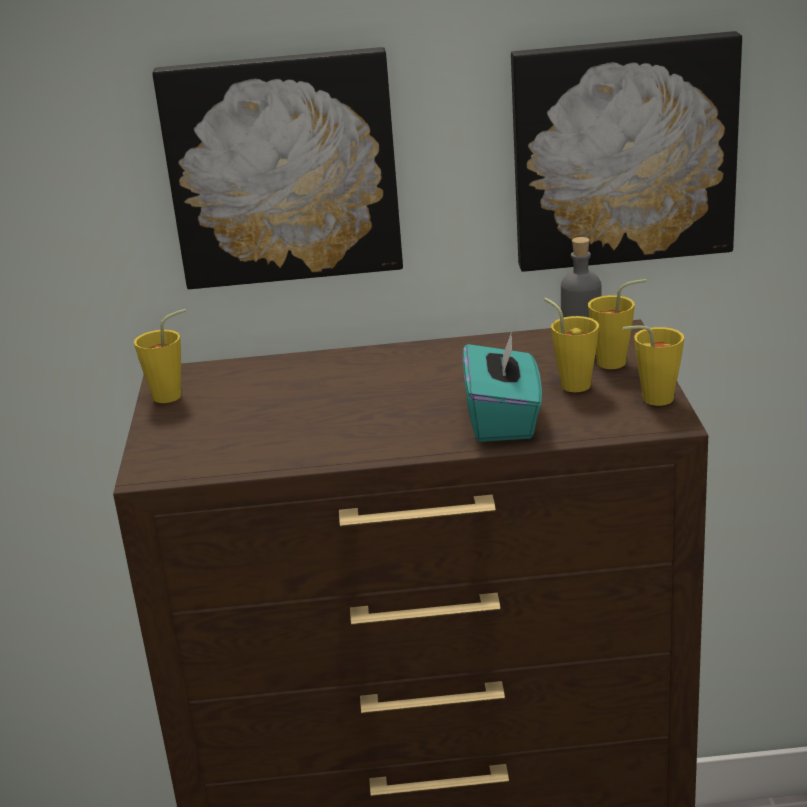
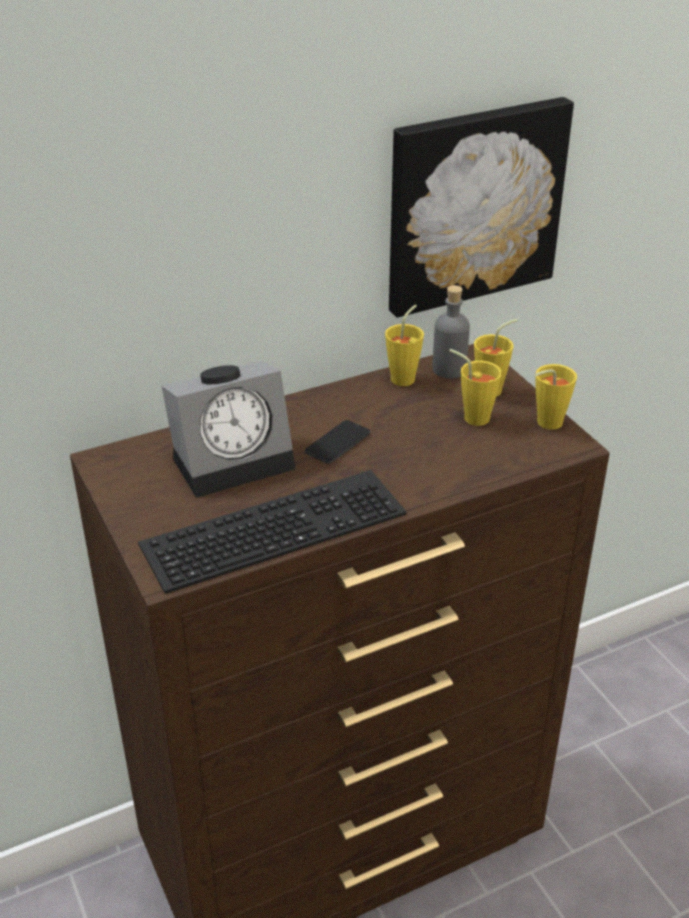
camera: 25 degrees left, 10 degrees up
yellow cup [134,309,186,403] -> yellow cup moved to [385,305,424,386]
picture [153,47,403,289] -> none
turquoise tissue box [462,331,542,442] -> none
none -> keyboard [138,470,407,594]
none -> alarm clock [162,361,296,498]
none -> phone [305,420,370,464]

